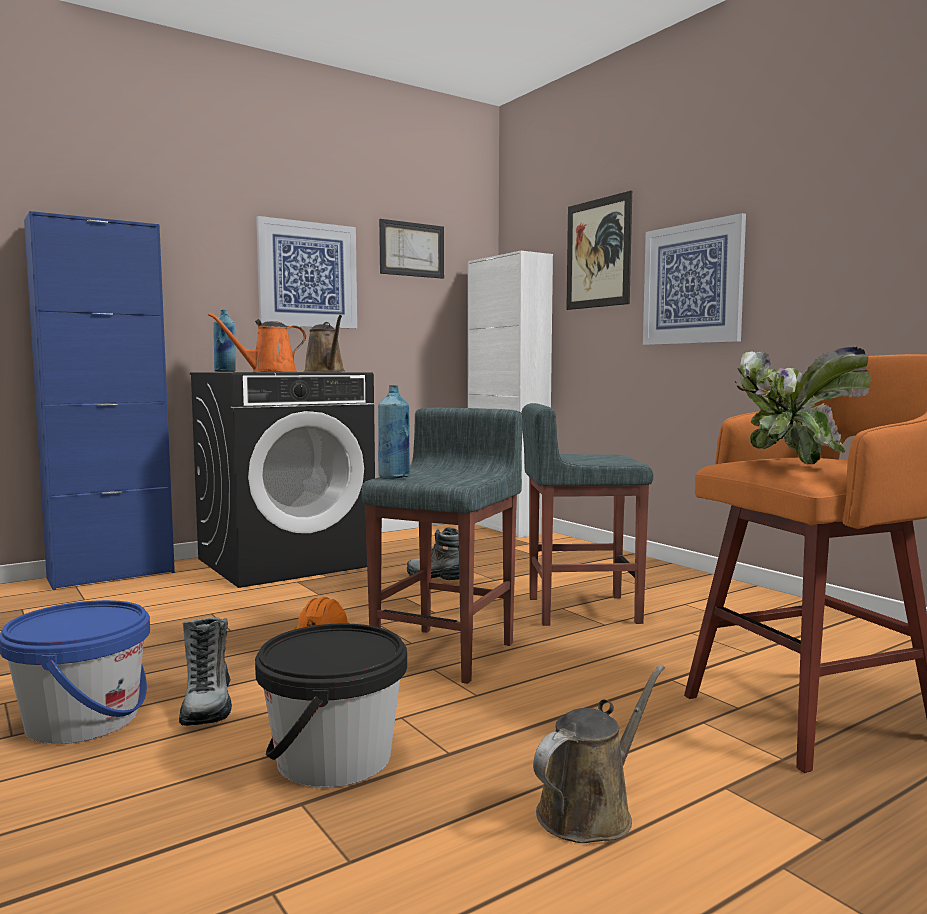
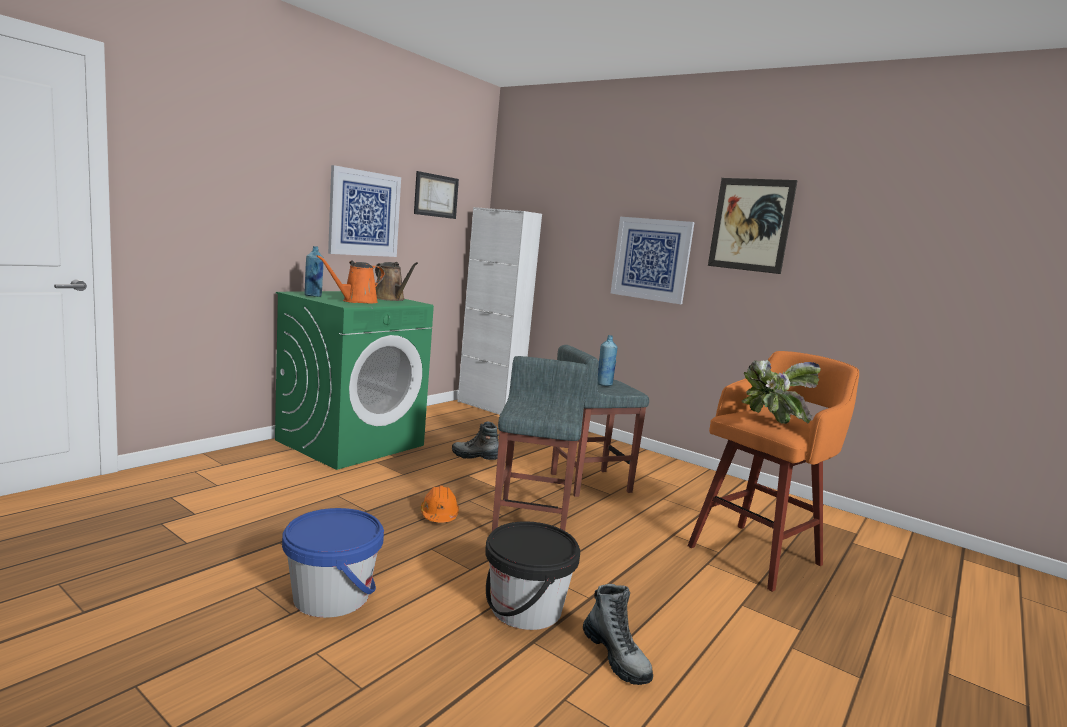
camera: 20 degrees left, 5 degrees up
blue cabinet [24,211,175,590] -> none
boot [179,617,232,726] -> boot moved to [583,584,653,685]
black washing machine [190,372,375,588] -> green washing machine [275,291,434,470]
blue bottle [378,385,410,479] -> blue bottle moved to [598,335,617,386]
brown watering can [533,665,665,843] -> none
picture [566,191,632,310] -> picture moved to [708,178,798,274]

